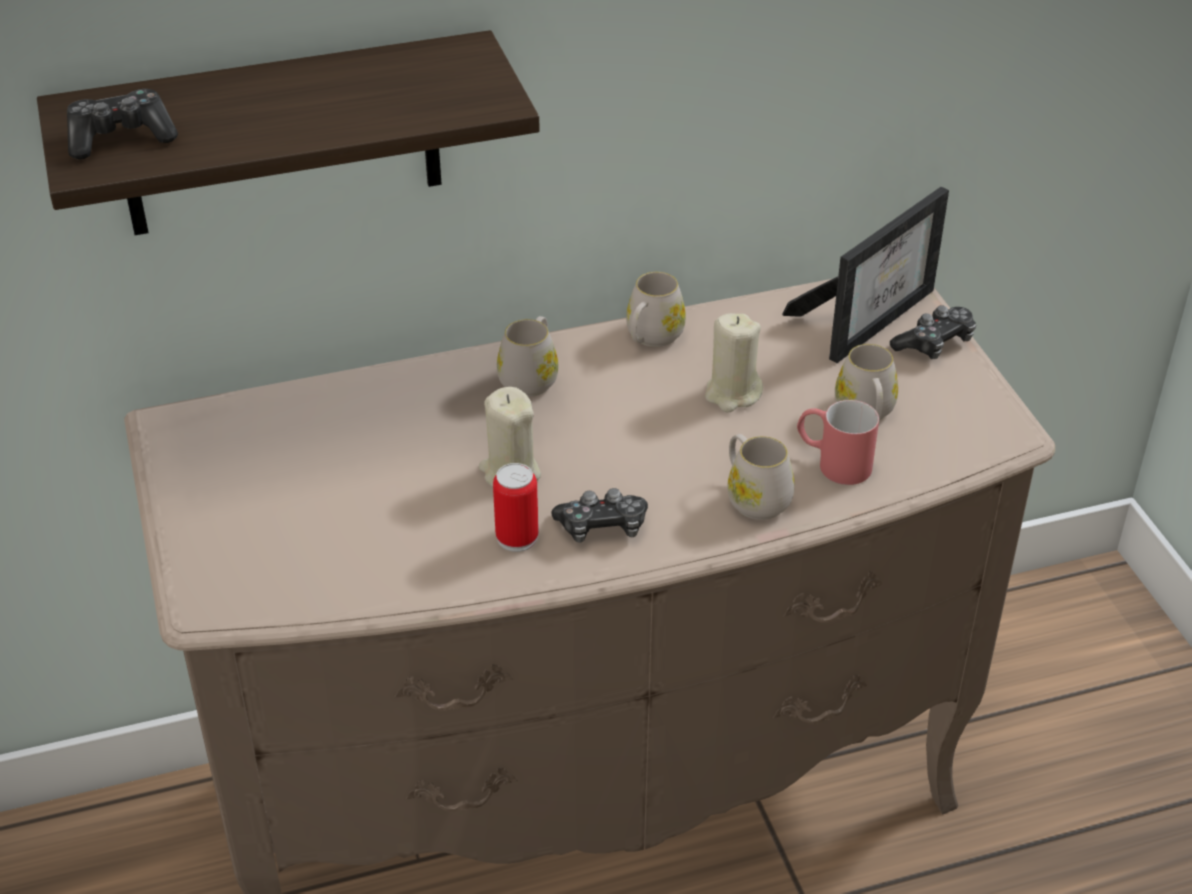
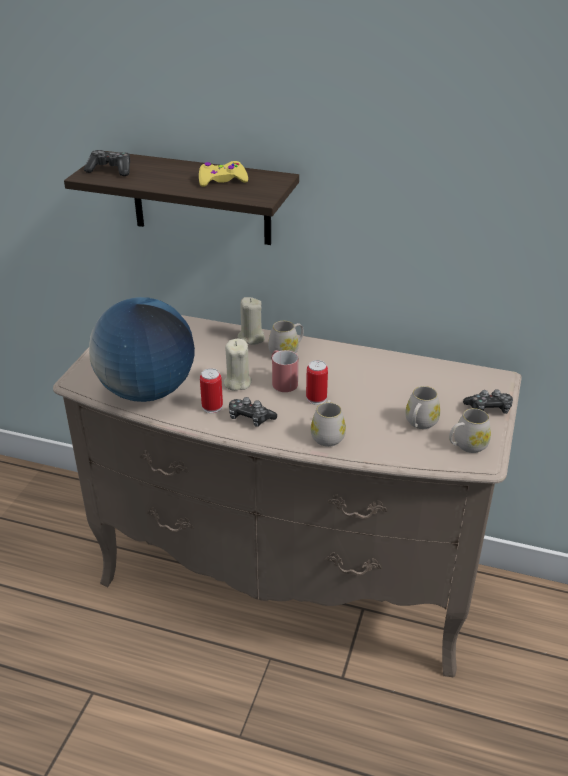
camera: 35 degrees right, 5 degrees down
white mug [626,272,686,347] -> white mug moved to [449,408,491,453]
beige candle [705,313,763,412] -> beige candle moved to [238,297,265,345]
picture frame [782,187,949,363] -> none
red mug [797,400,879,485] -> red mug moved to [271,350,298,392]
none -> globe [89,297,195,402]
none -> yellow game controller [199,161,248,187]
none -> can [306,360,328,405]

